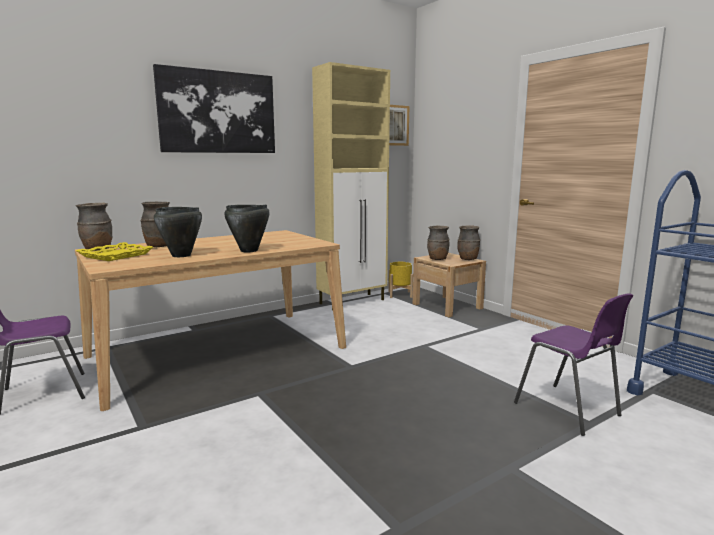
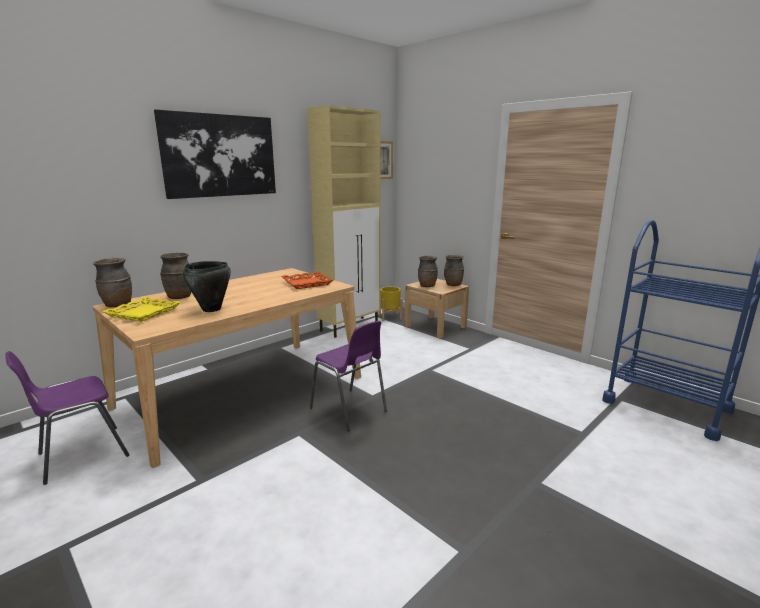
camera: 10 degrees left, 5 degrees up
black cooking pot [224,205,270,252] -> none
purple chair [514,293,633,436] -> purple chair moved to [310,321,387,431]
none -> orange tray [281,271,333,289]

